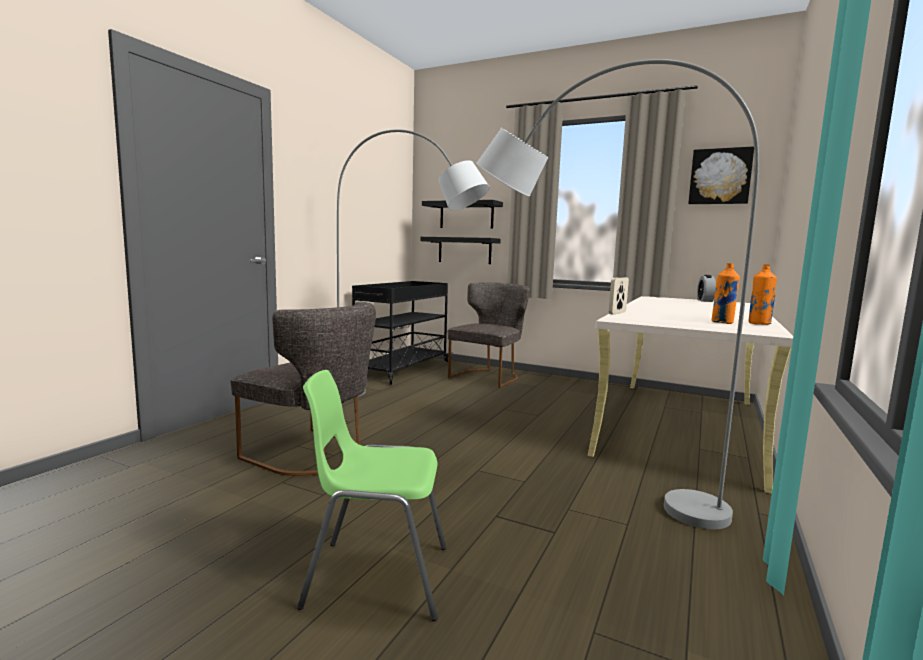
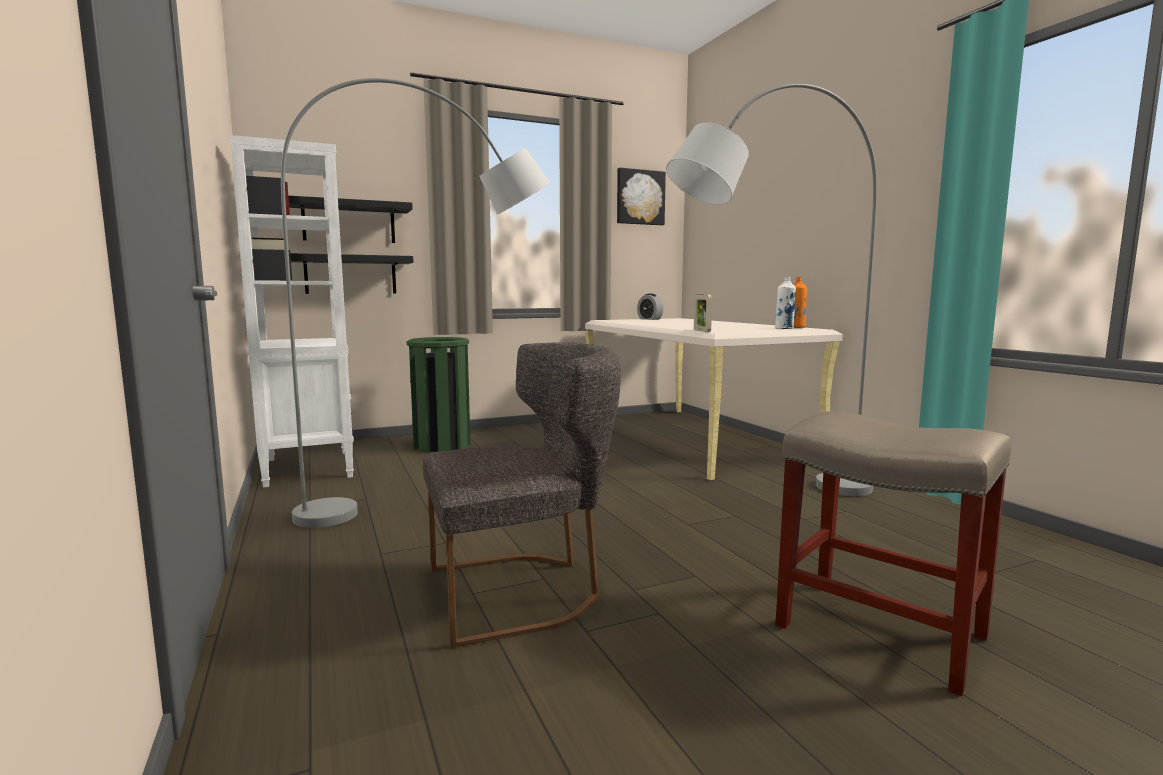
camera: 50 degrees left, 0 degrees up
green chair [297,370,446,621] -> beige stool [776,411,1011,696]
black cart [352,281,452,384] -> white bookcase [230,135,354,488]
grey chair [448,282,530,388] -> green trash can [407,337,471,453]
orange bottle [712,263,740,324] -> white bottle [775,277,796,329]

